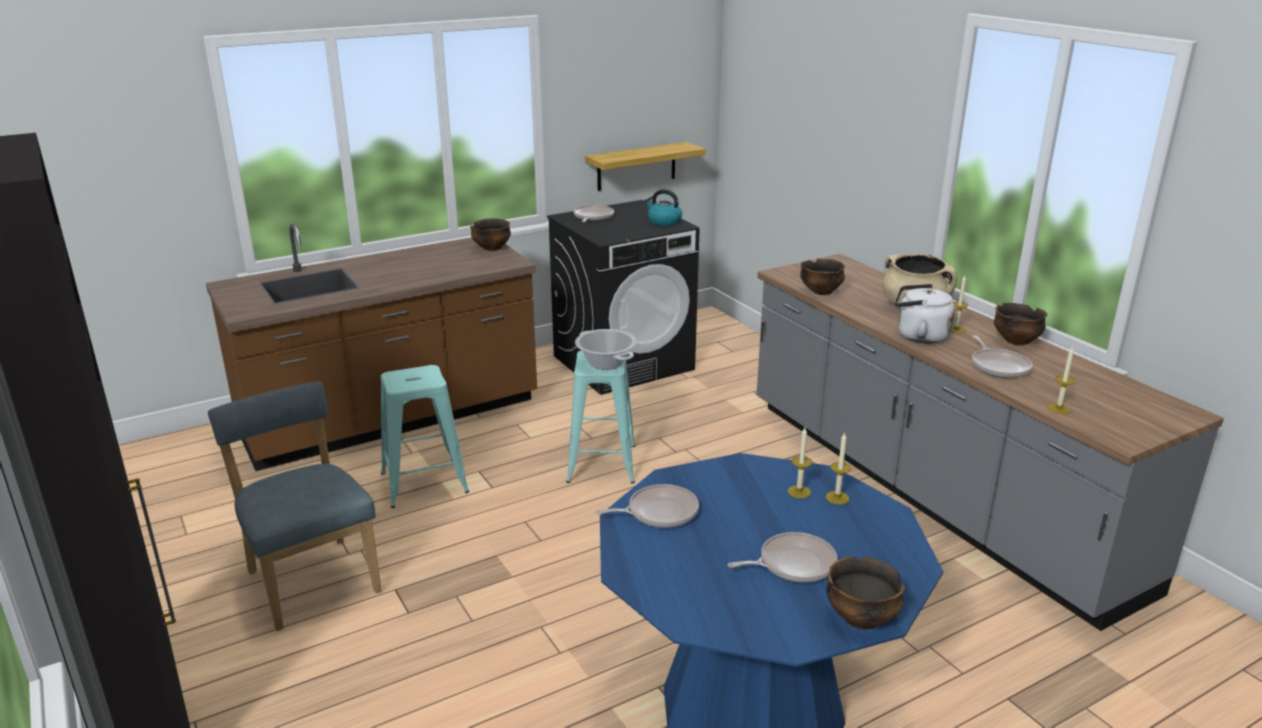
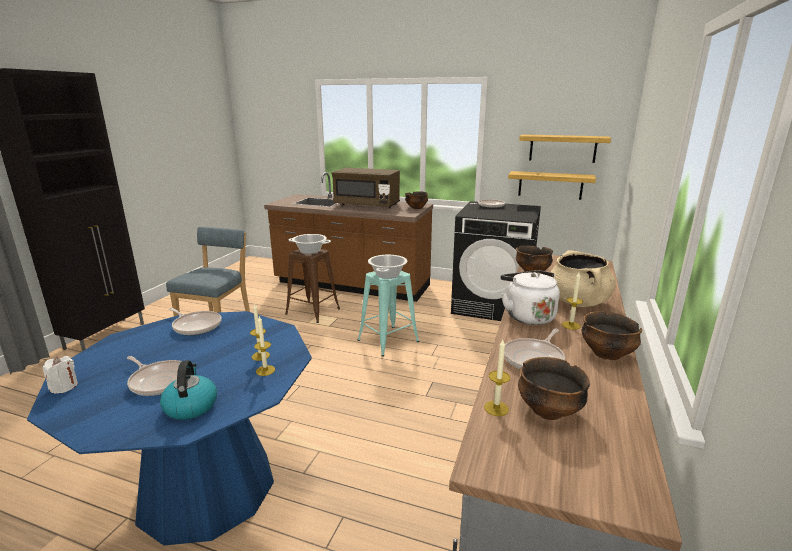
camera: 50 degrees right, 5 degrees down
turquoise stool [381,365,469,508] -> brown stool [285,249,340,323]
kettle [645,189,682,226] -> kettle moved to [160,360,217,420]
bowl [826,556,905,629] -> bowl moved to [518,357,590,420]
none -> white candle [43,356,78,394]
none -> cooking pot [289,234,331,254]
none -> brown microwave [332,168,400,209]
none -> shelf [519,134,611,163]

